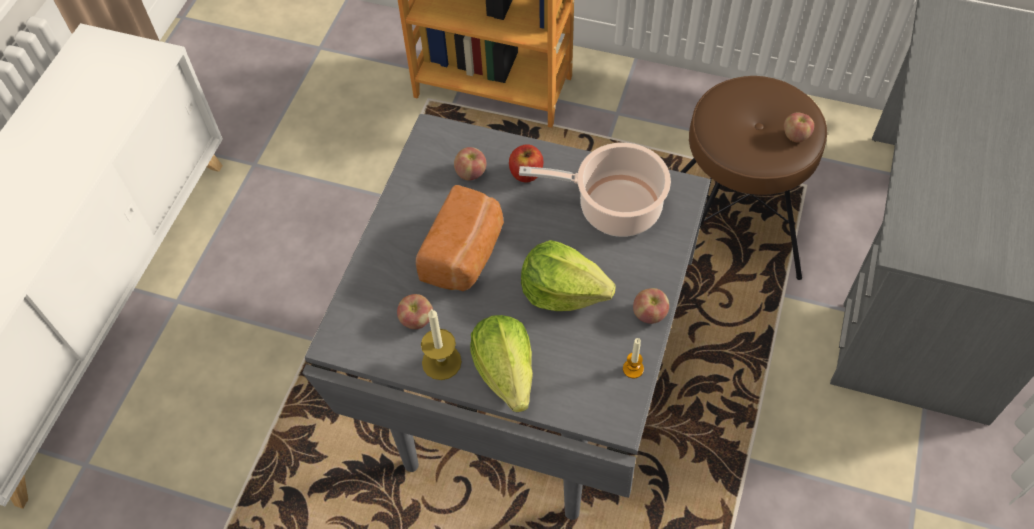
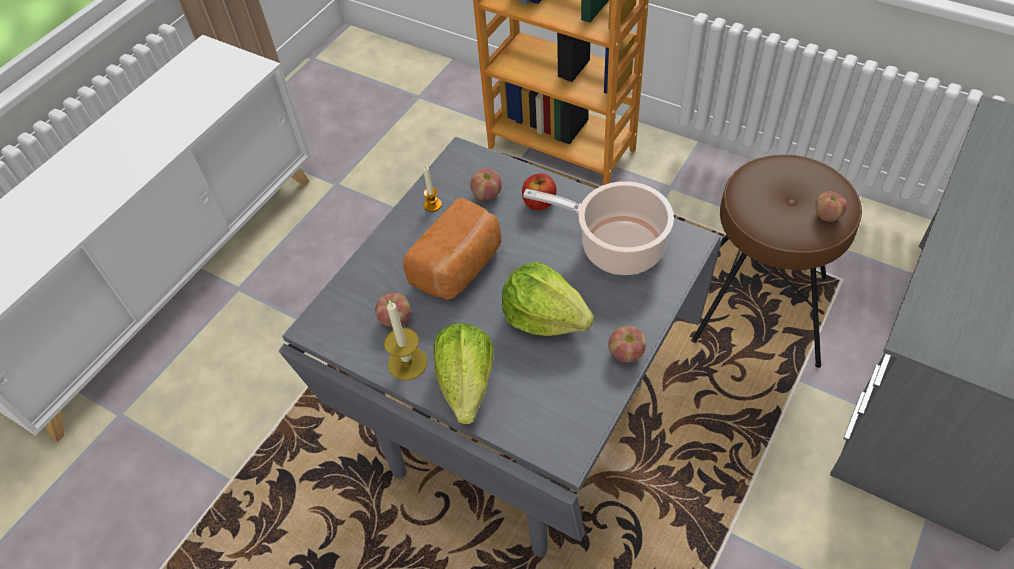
camera: 15 degrees right, 5 degrees down
candle [623,338,644,379] -> candle moved to [423,166,442,212]

